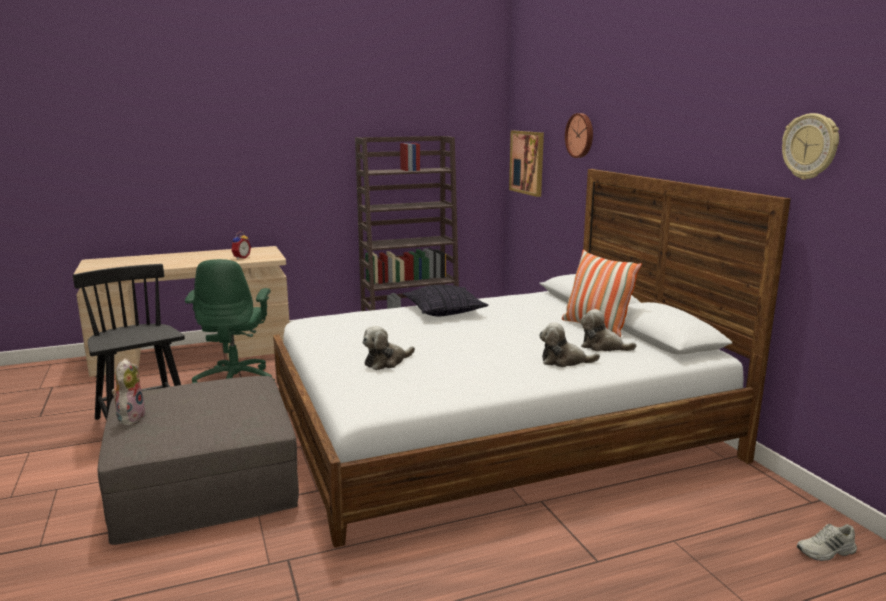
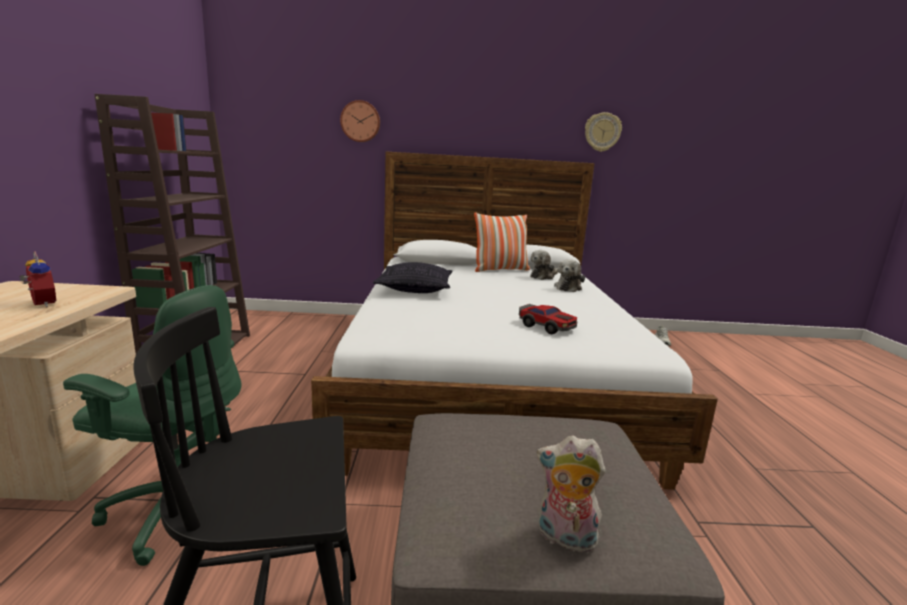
camera: 70 degrees left, 0 degrees up
plush toy [362,326,415,370] -> toy car [519,304,577,334]
picture [509,131,544,197] -> none

